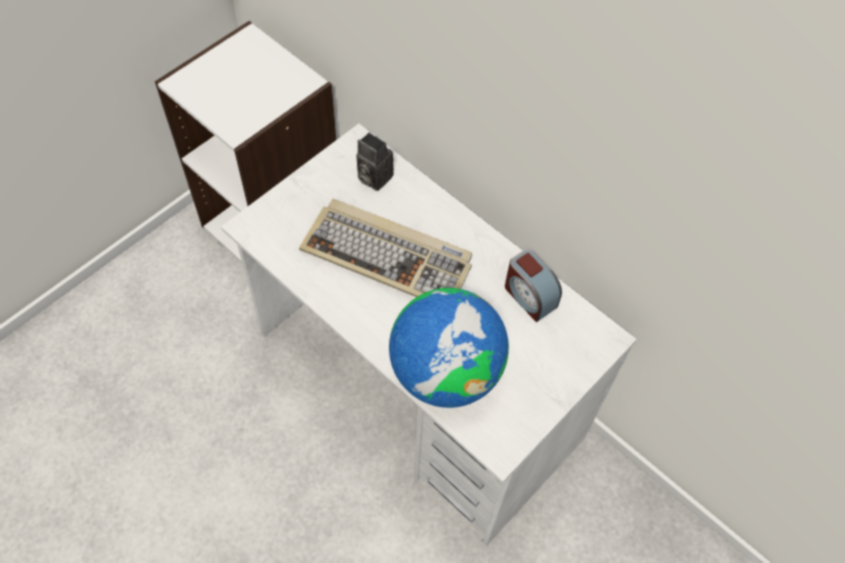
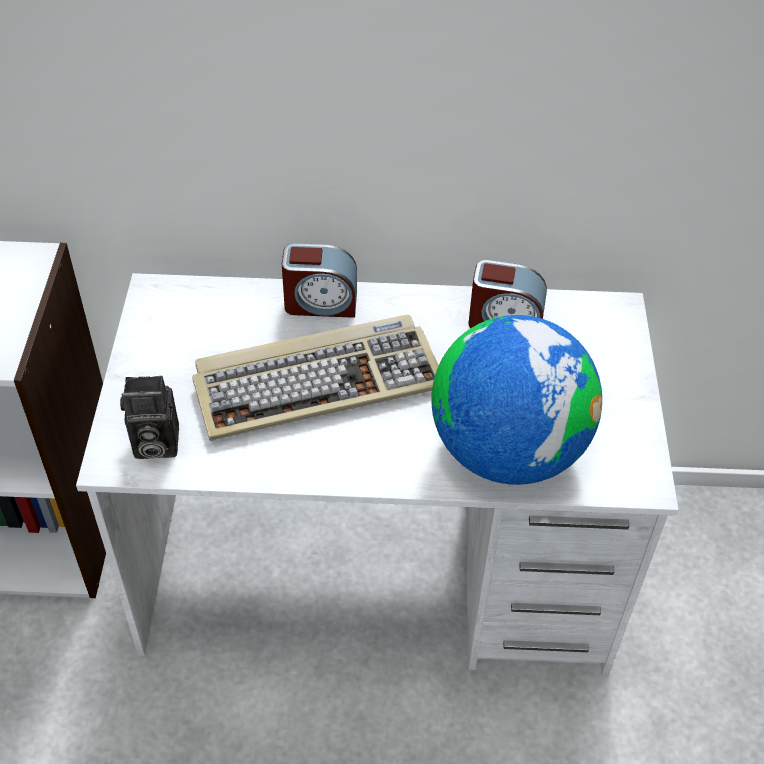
camera: 40 degrees left, 10 degrees down
camera [356,132,394,191] -> camera moved to [120,376,179,459]
none -> alarm clock [282,243,357,318]

